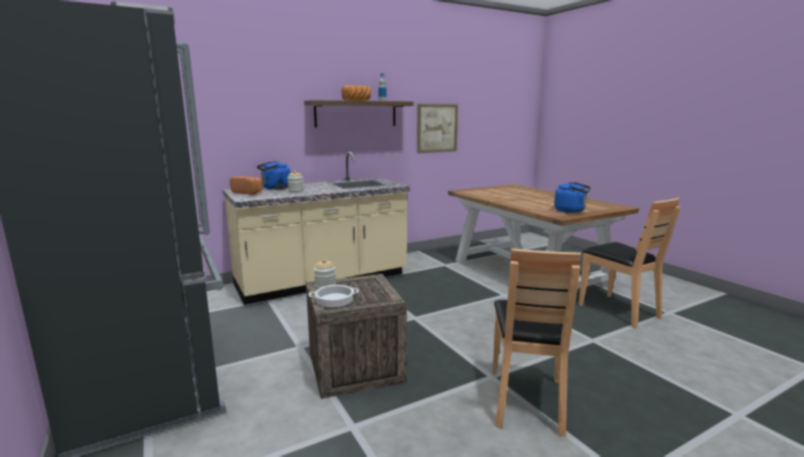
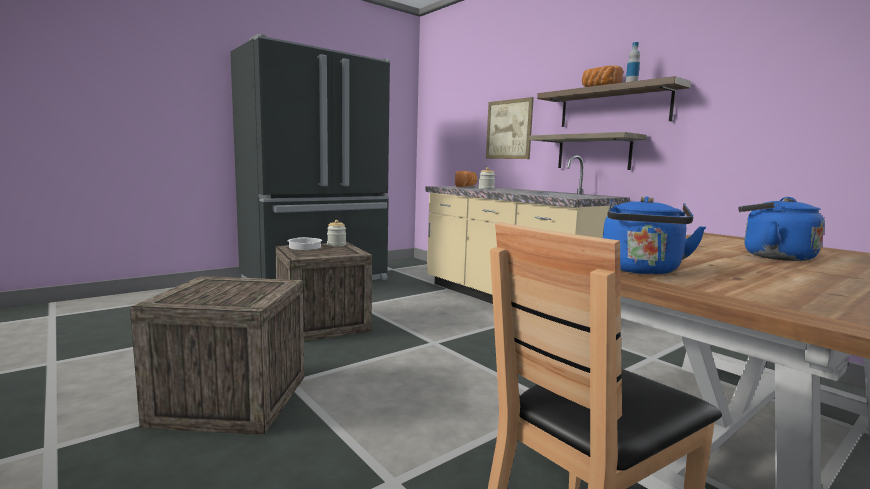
camera: 80 degrees right, 5 degrees down
blue kettle [257,161,290,190] -> blue kettle moved to [738,197,825,261]
picture [417,104,458,153] -> picture moved to [486,97,534,159]
brown chair [492,248,581,436] -> crate [130,276,304,435]
none -> shelf [529,132,647,170]

